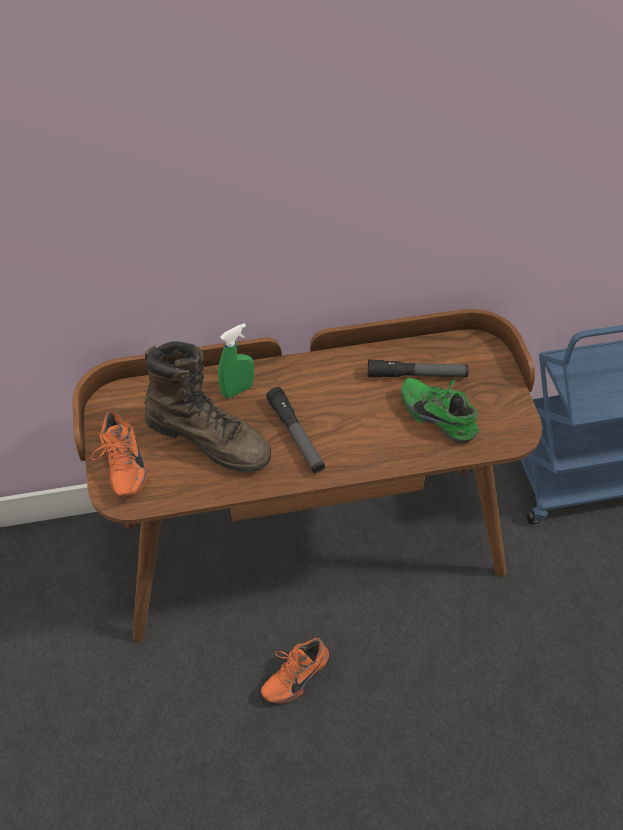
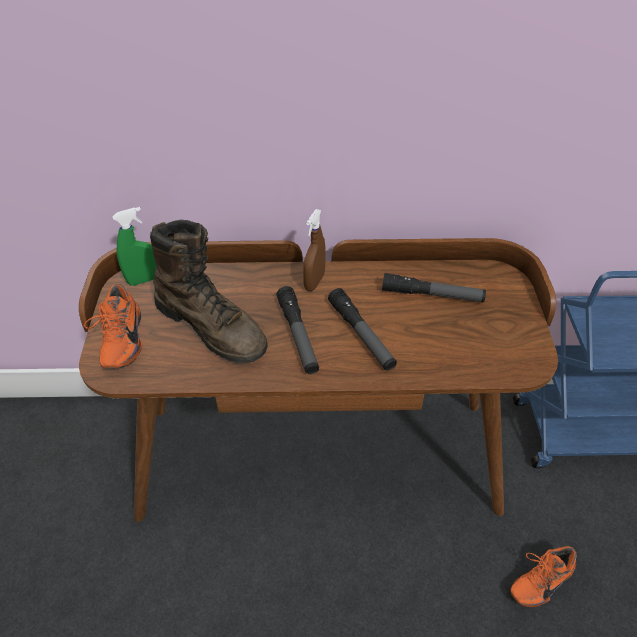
camera: 10 degrees right, 5 degrees down
green spray bottle [218,323,254,398] -> green spray bottle moved to [112,207,156,286]
orange shoe [261,638,329,704] -> orange shoe moved to [510,546,577,607]
green shoe [401,378,479,443] -> none
none -> brown spray bottle [303,209,326,291]
none -> flashlight [328,288,397,371]

